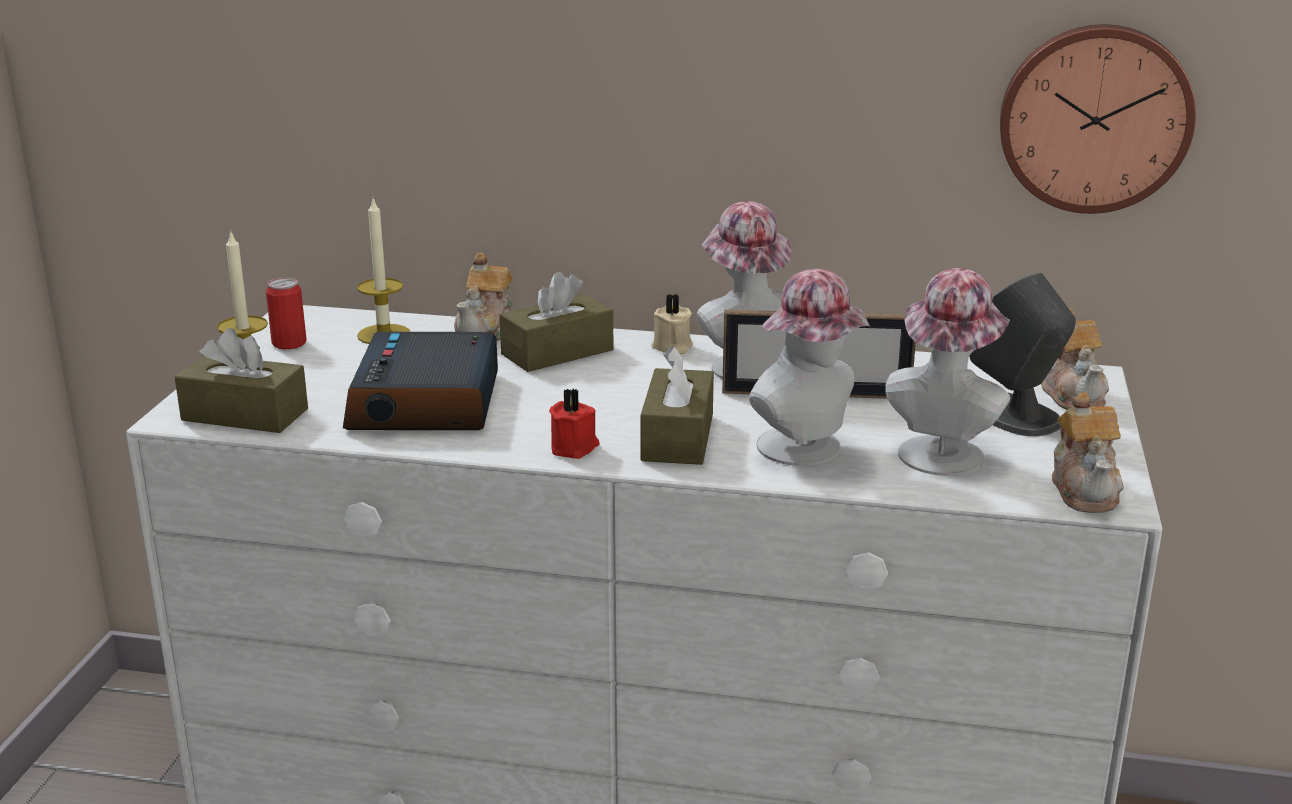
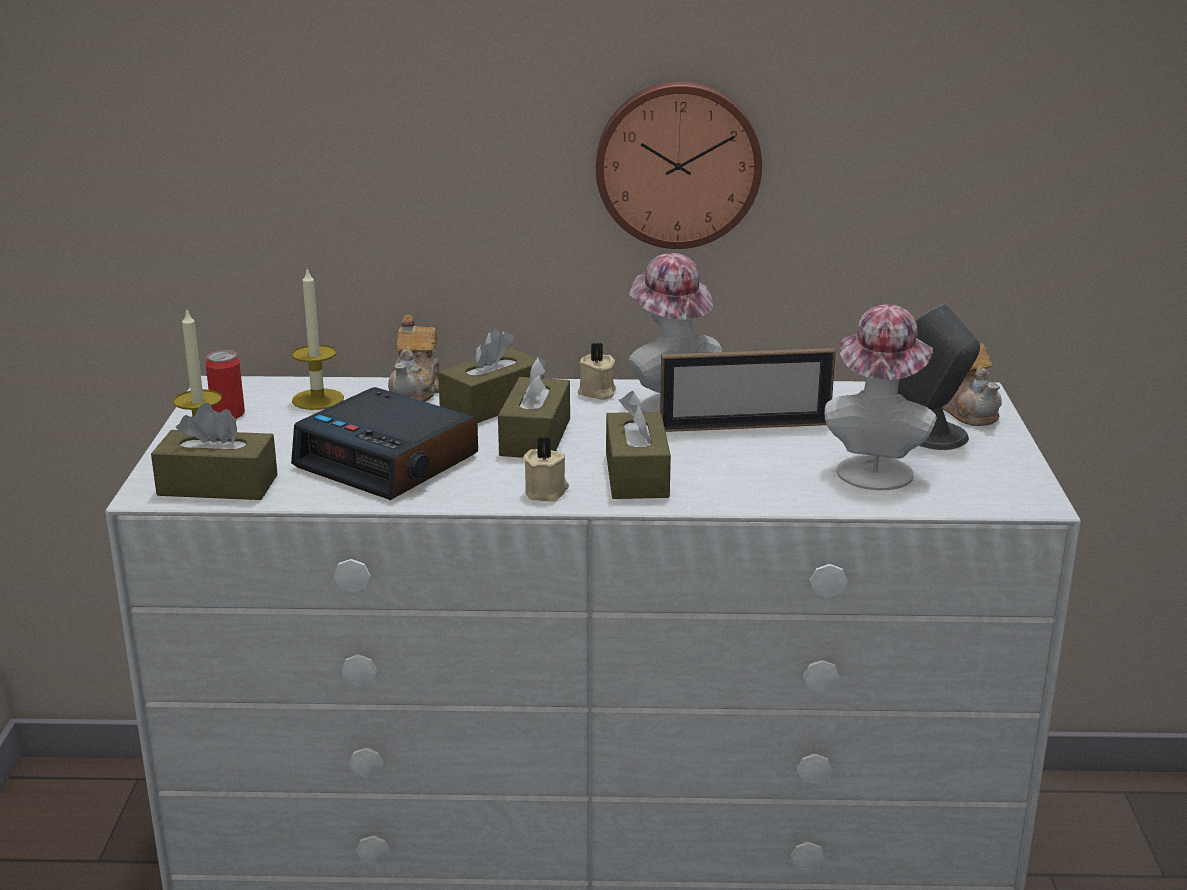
camera: 10 degrees left, 0 degrees up
alarm clock [343,332,498,430] -> alarm clock turned 45 degrees counterclockwise [291,387,478,500]
red candle [549,388,600,459] -> beige candle [523,437,569,502]
hat [749,269,870,466] -> none
wall clock [1000,24,1196,214] -> wall clock moved to [596,81,762,249]
teapot [1052,392,1124,513] -> none
none -> brown tissue box [498,357,570,458]

